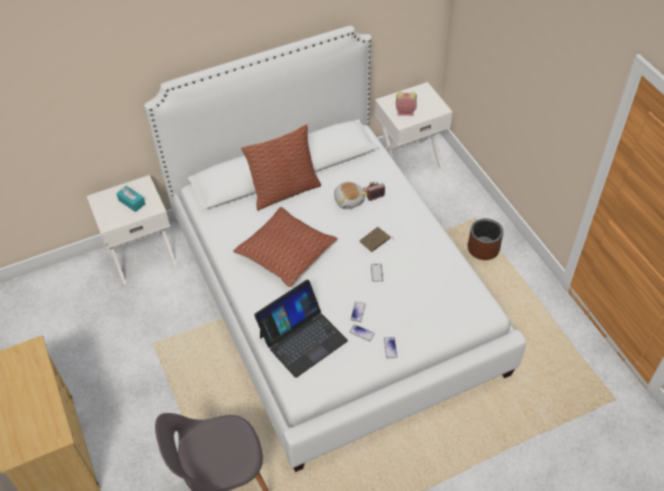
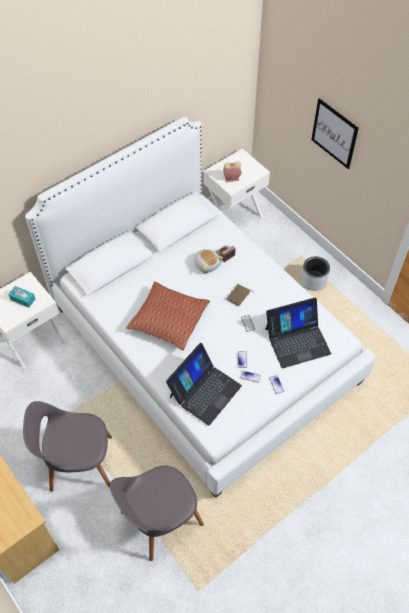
camera: 15 degrees left, 5 degrees up
pillow [241,124,321,210] -> none
brown planter [468,218,503,260] -> grey planter [301,257,330,291]
none -> grey chair [23,401,112,492]
none -> laptop [265,297,331,368]
none -> picture [311,98,359,169]

